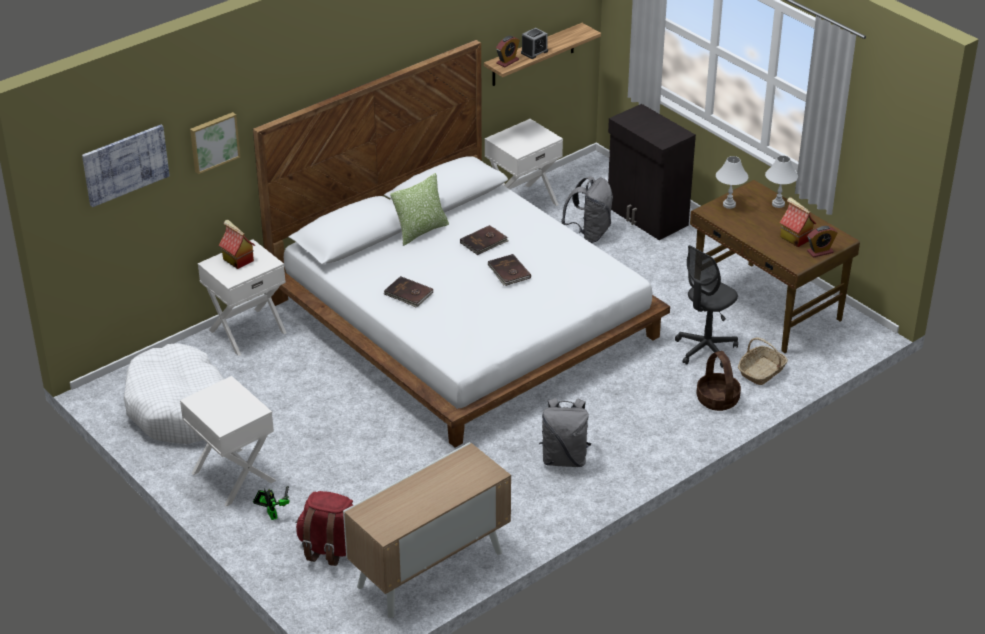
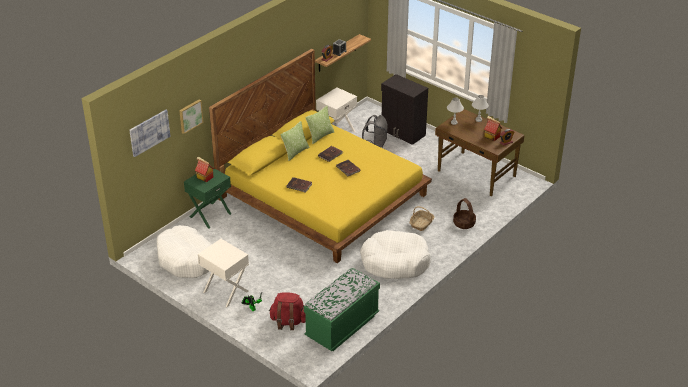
camera: 10 degrees left, 0 degrees up
white nightstand [198,239,286,356] -> green nightstand [184,168,231,229]
white bed [253,40,670,448] -> yellow bed [209,49,432,263]
cabinet [343,442,511,618] -> green bench [304,268,380,351]
grey backpack [539,398,591,467] -> white dog bed [360,230,431,279]
grey office chair [675,245,738,368] -> none
basket [738,337,788,385] -> basket moved to [410,206,435,231]
none -> pillow [305,106,335,144]

